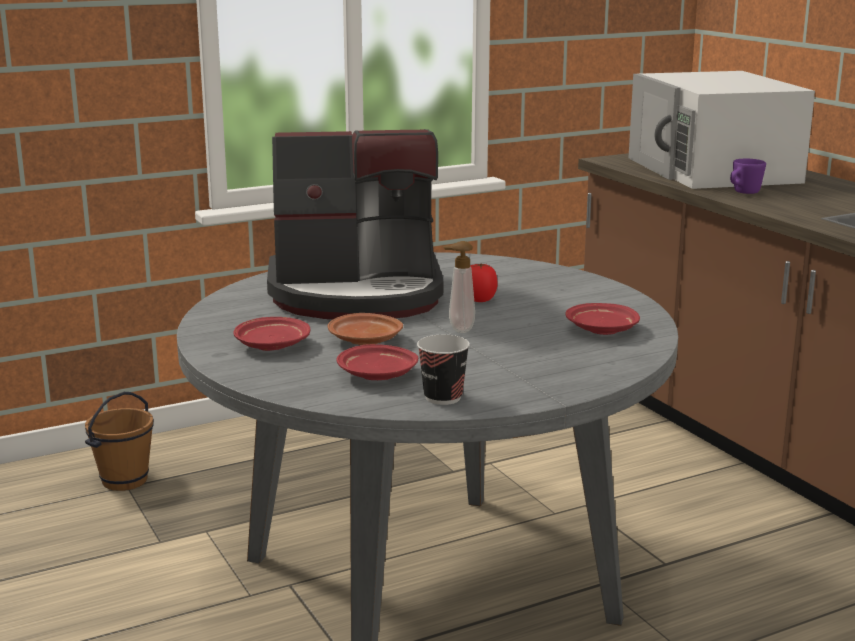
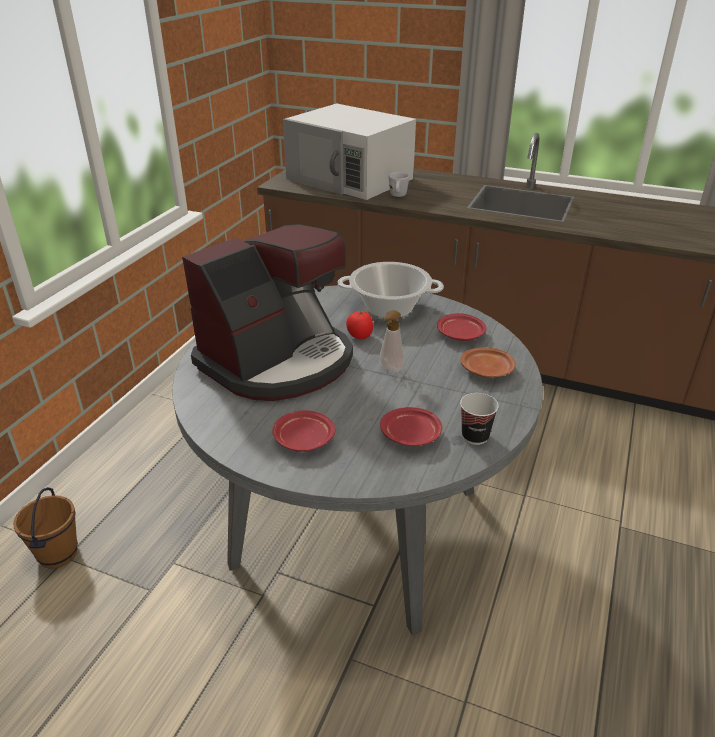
camera: 40 degrees left, 15 degrees up
brown plate [327,313,403,345] -> brown plate moved to [460,347,516,378]
purple mug [730,159,766,194] -> white mug [389,172,410,197]
none -> cooking pot [338,262,444,318]

